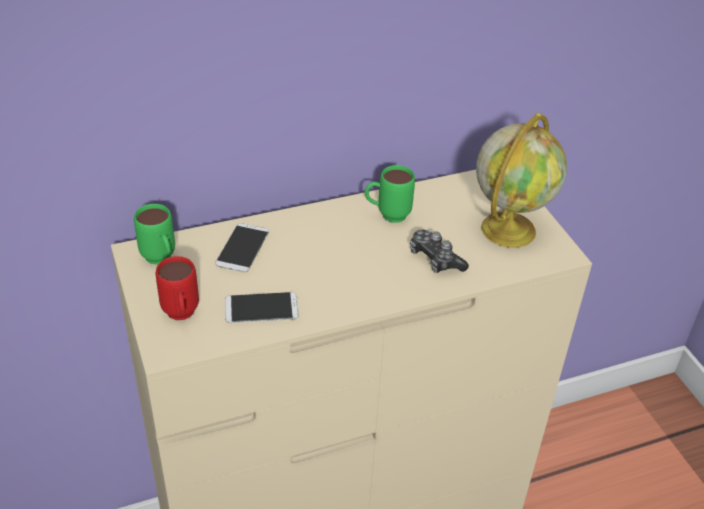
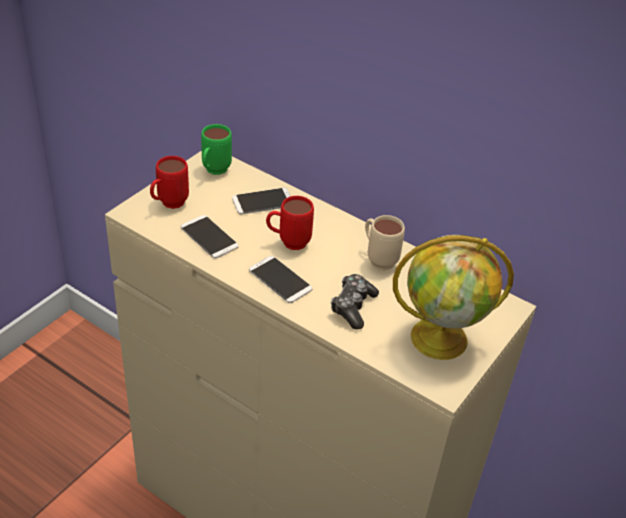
camera: 55 degrees right, 0 degrees up
green mug [365,165,415,223] -> beige mug [365,215,405,270]
none -> phone [249,256,312,303]
none -> red mug [266,196,314,250]

